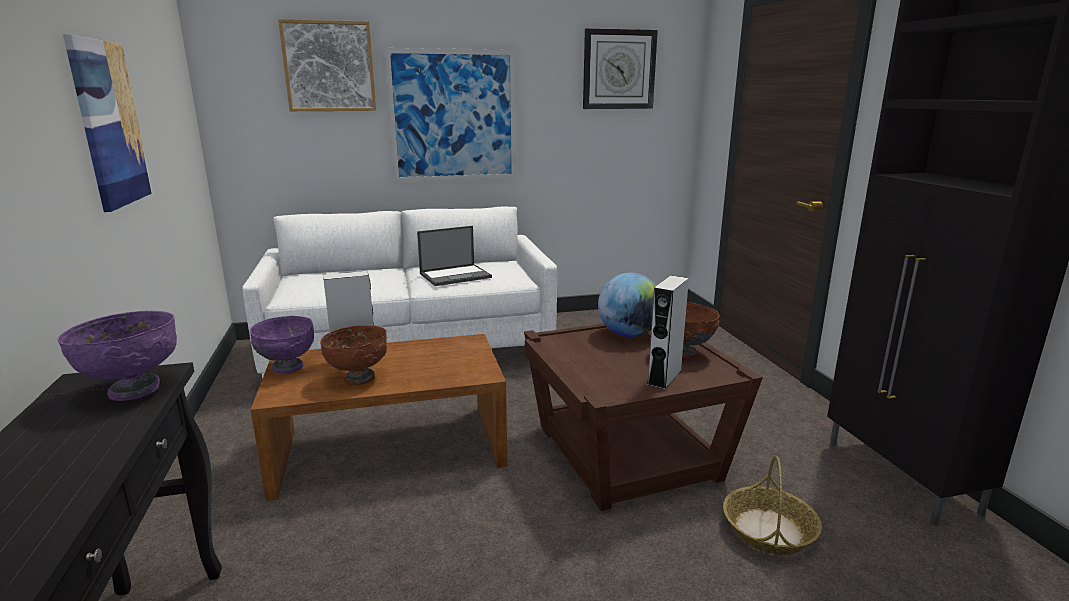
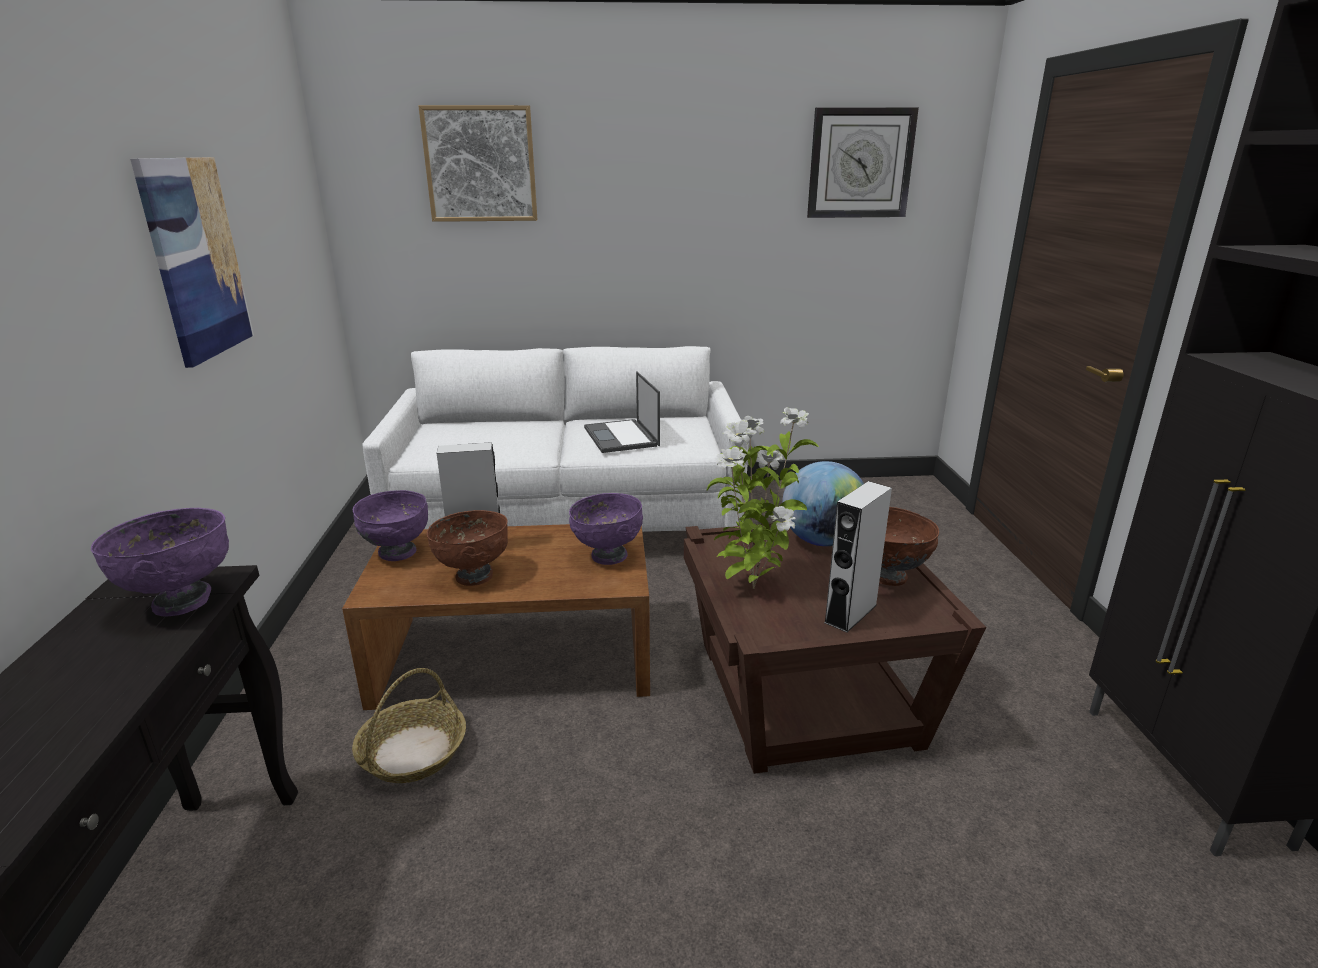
camera: 10 degrees right, 5 degrees up
picture [385,48,516,182] -> none
laptop [417,226,492,286] -> laptop turned 90 degrees clockwise [584,371,660,453]
basket [723,456,822,555] -> basket moved to [352,668,466,783]
none -> purple bowl [569,493,643,565]
none -> potted plant [707,407,819,589]

